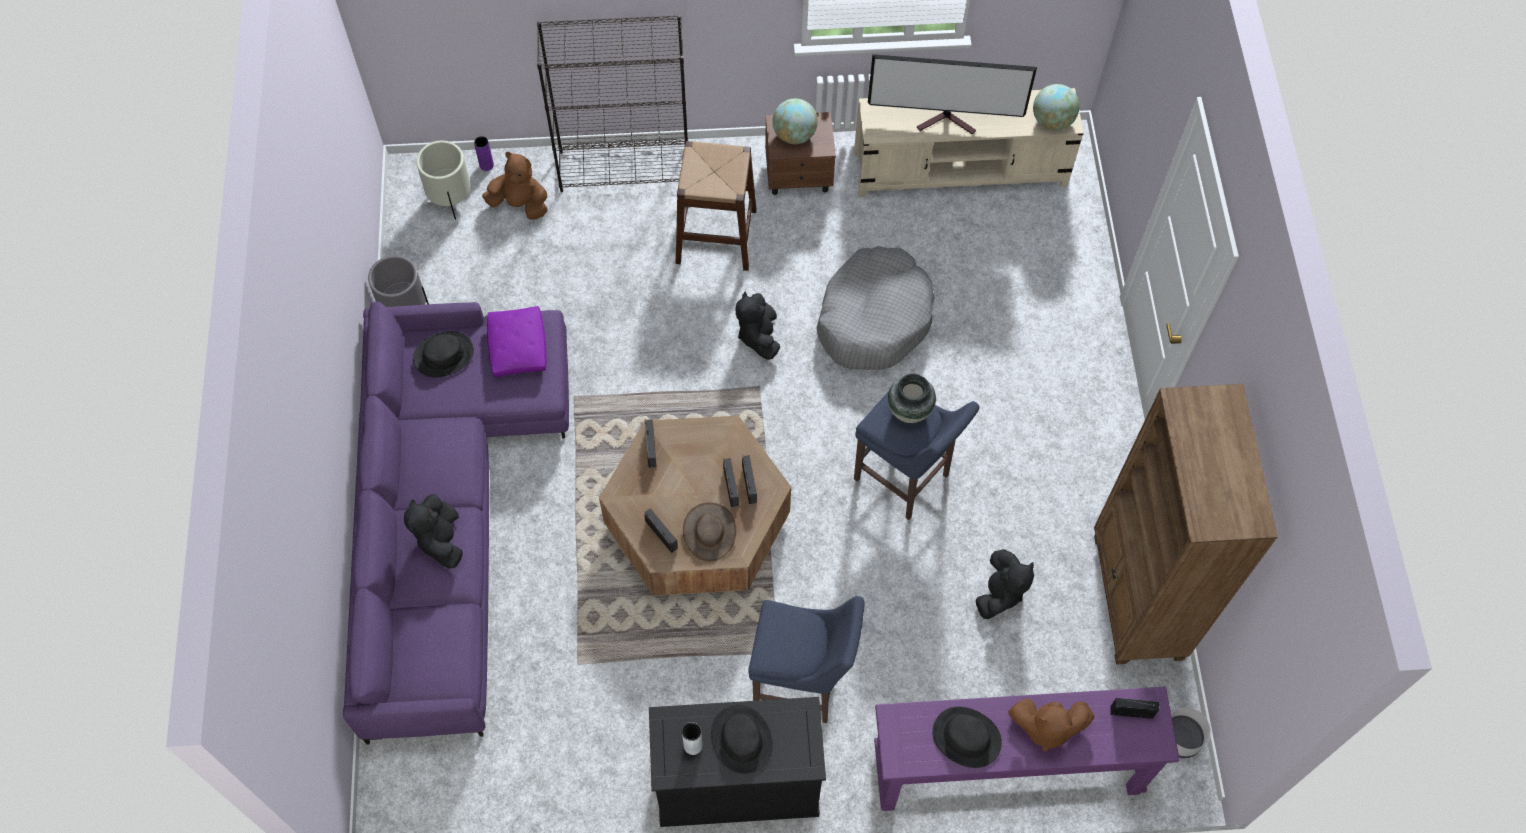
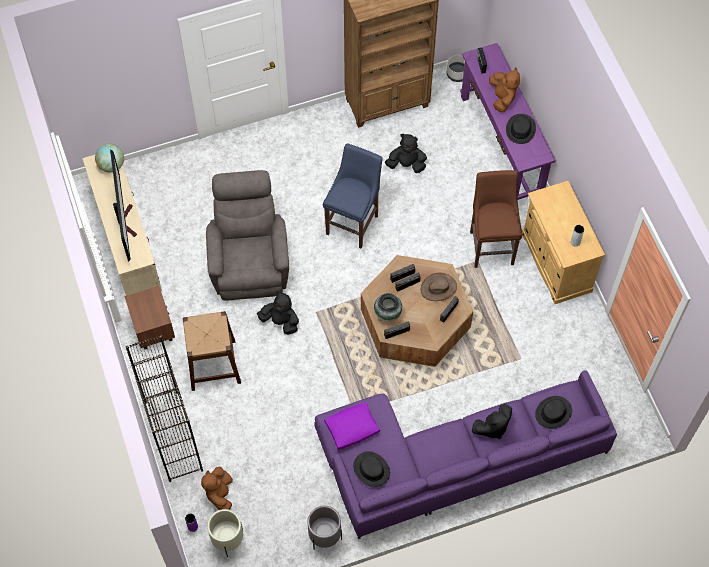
camera: 105 degrees left, 0 degrees up
black cabinet [649,697,826,827] -> beige cabinet [522,181,605,304]
black hat [711,705,773,774] -> black hat moved to [535,396,572,429]
black plush toy [736,291,780,360] -> black plush toy turned 135 degrees counterclockwise [257,291,299,334]
blue stool [748,596,864,723] -> brown stool [470,170,522,268]
globe [773,98,818,144] -> none
grey dog bed [817,246,935,370] -> grey armchair [206,170,289,300]
vase [888,374,936,423] -> vase moved to [374,293,402,322]

